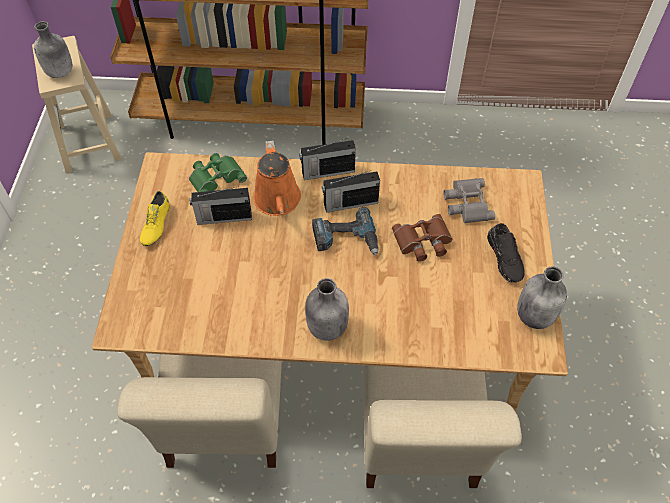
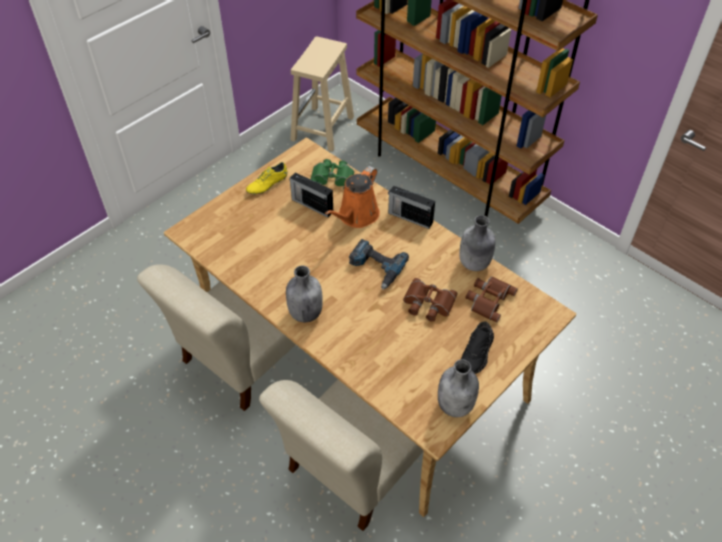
camera: 40 degrees right, 5 degrees down
grey bottle [34,21,72,78] -> grey bottle moved to [459,215,496,271]
radio [322,170,380,213] -> none
grey binoculars [443,178,495,223] -> brown binoculars [465,276,518,323]

